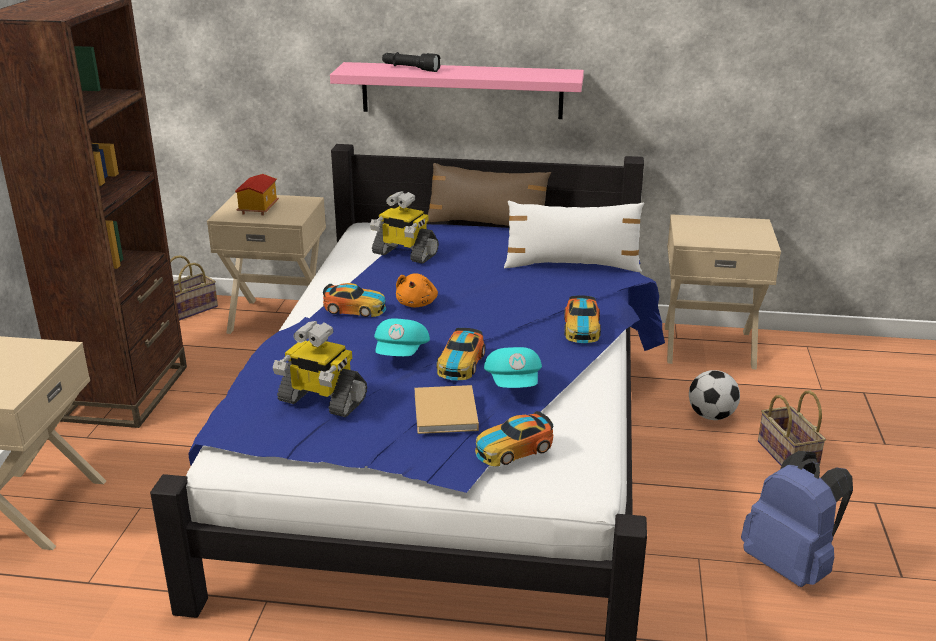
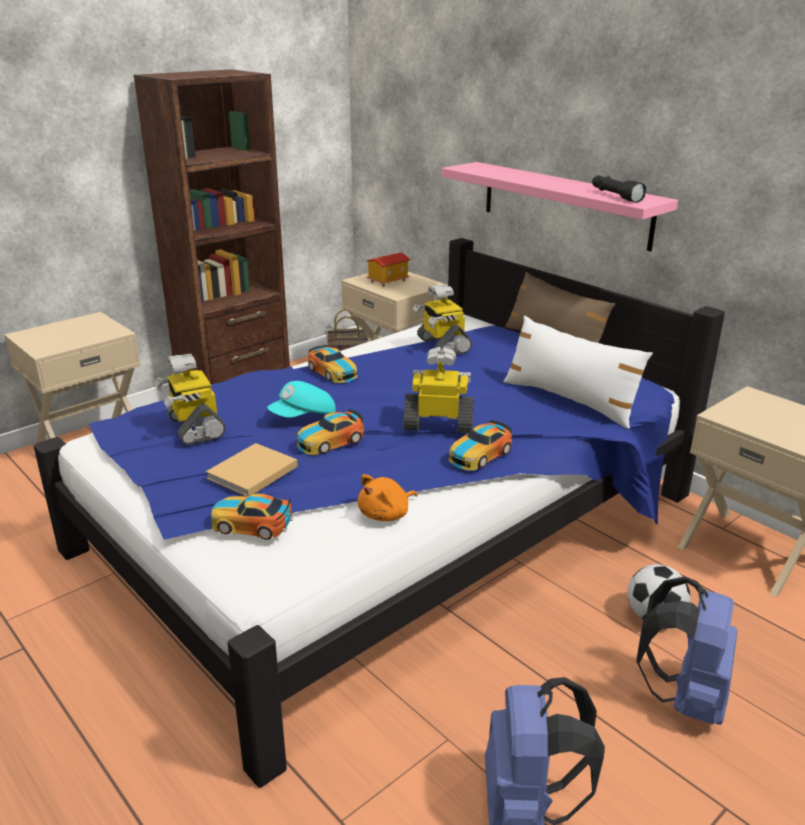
camera: 40 degrees right, 0 degrees up
black flashlight [382,52,441,72] -> black flashlight moved to [592,175,646,203]
orange plush toy [396,273,438,307] -> orange plush toy moved to [357,474,417,521]
turquoise cap [484,347,542,388] -> none
basket [758,390,826,466] -> blue backpack [636,576,737,725]
none -> toy robot [403,347,474,433]

